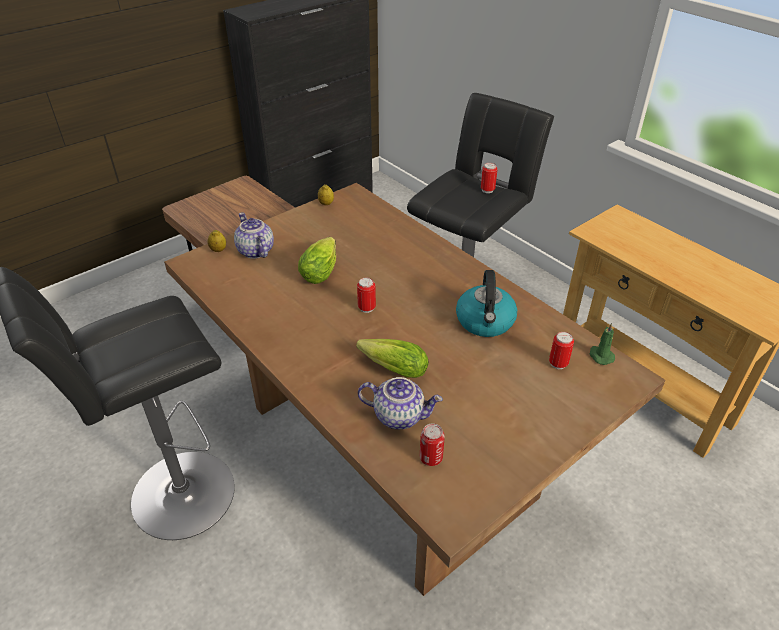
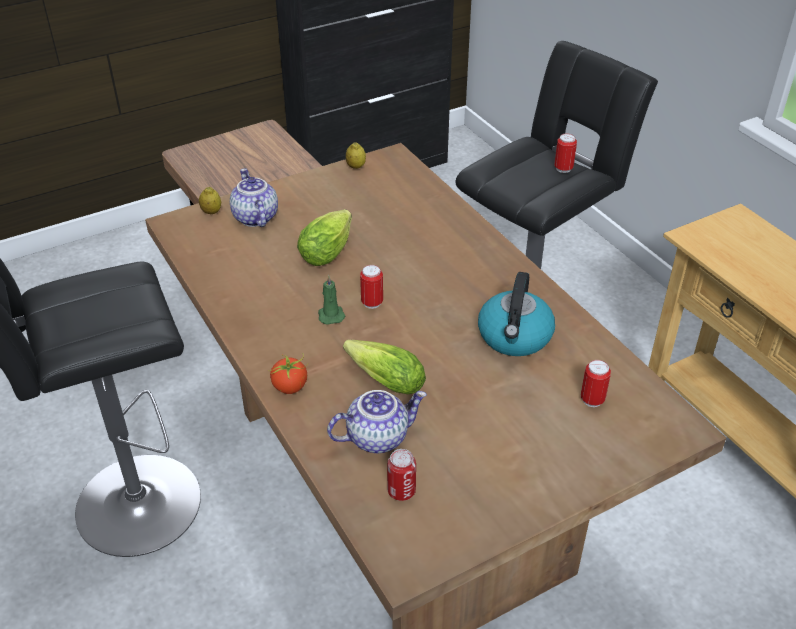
camera: 10 degrees right, 0 degrees up
teapot [358,377,443,429] -> teapot turned 45 degrees counterclockwise [327,390,427,453]
green candle [589,323,615,365] -> green candle moved to [318,275,345,325]
none -> tomato [268,354,308,394]

